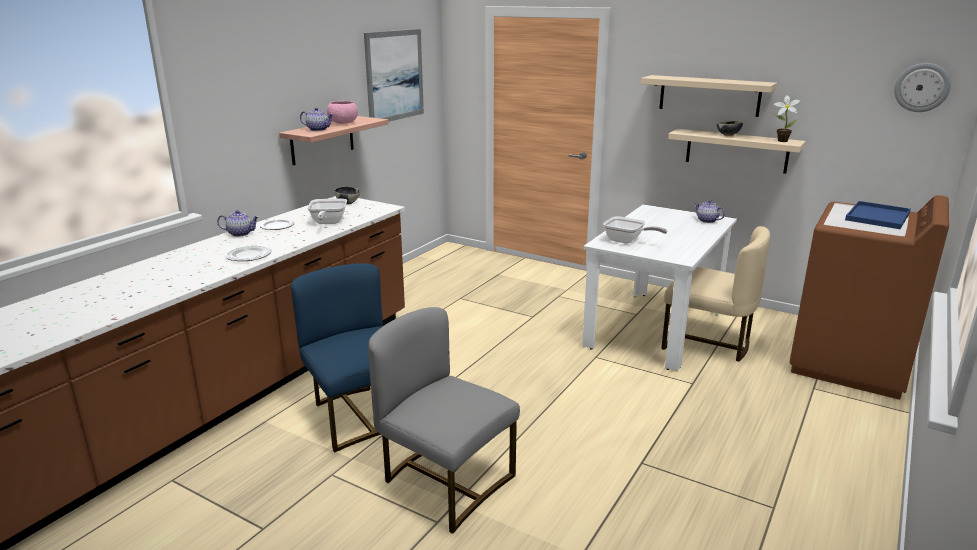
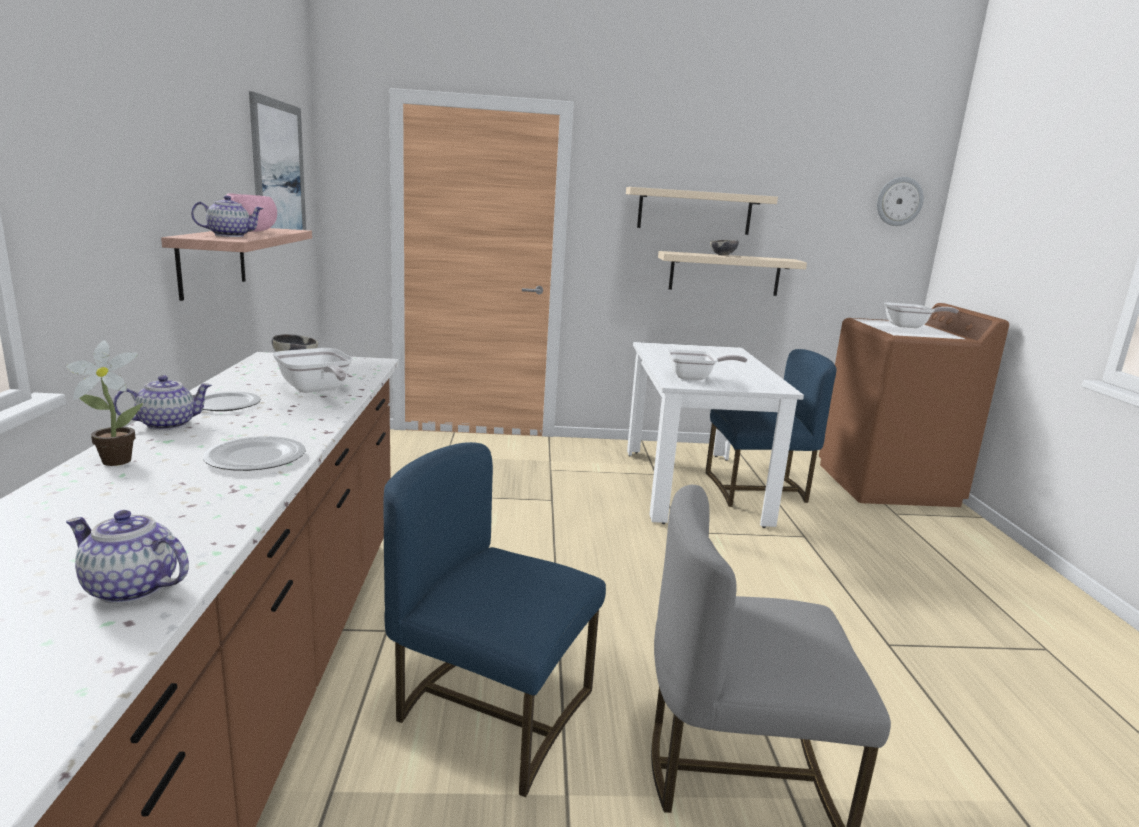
camera: 35 degrees left, 5 degrees down
beige chair [661,226,770,361] -> blue chair [706,349,837,507]
teapot [694,200,725,223] -> teapot moved to [66,510,189,604]
potted plant [774,95,801,142] -> potted plant moved to [66,340,143,466]
blue tray [845,201,911,229] -> frying pan [884,302,959,328]

